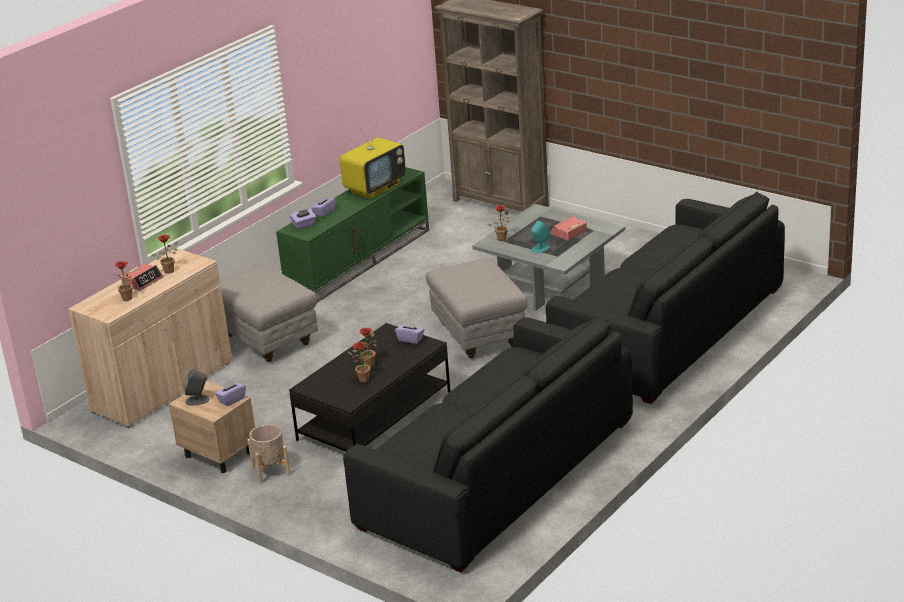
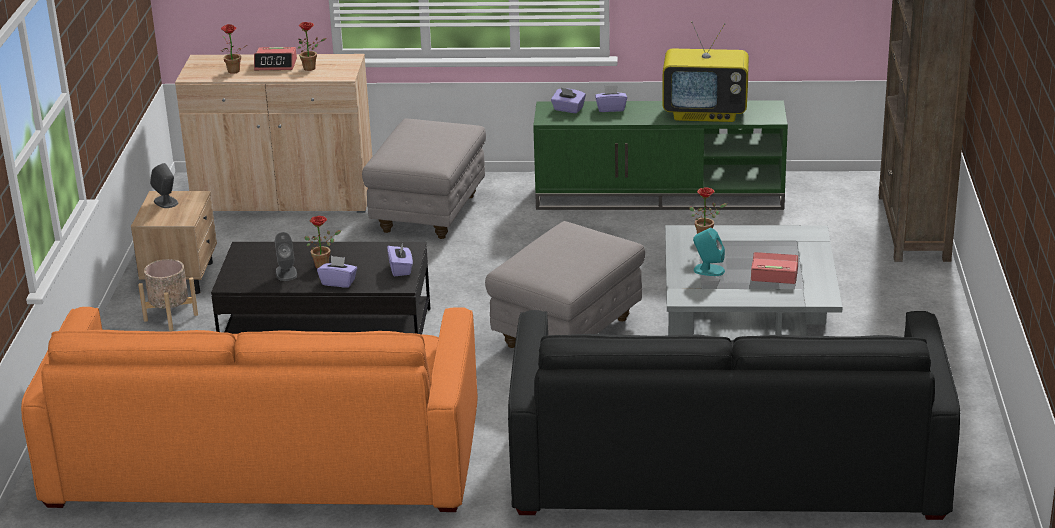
camera: 55 degrees right, 0 degrees up
purple tissue box [215,379,246,406] -> purple tissue box moved to [317,256,357,288]
black sofa [343,316,633,573] -> orange sofa [21,307,478,512]
potted plant [347,342,370,382] -> grey speaker [275,232,297,281]

